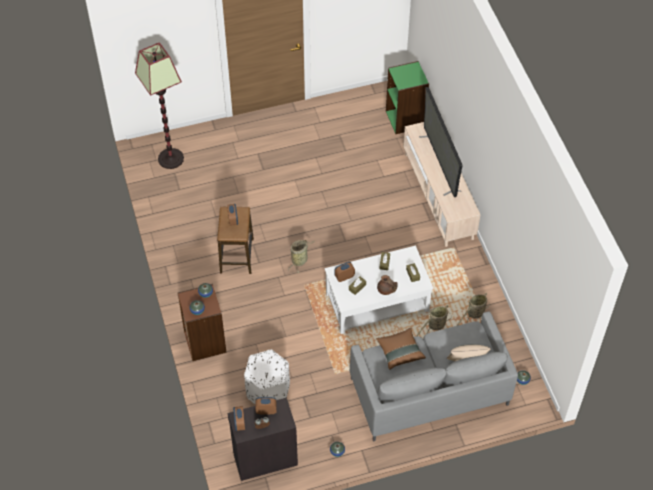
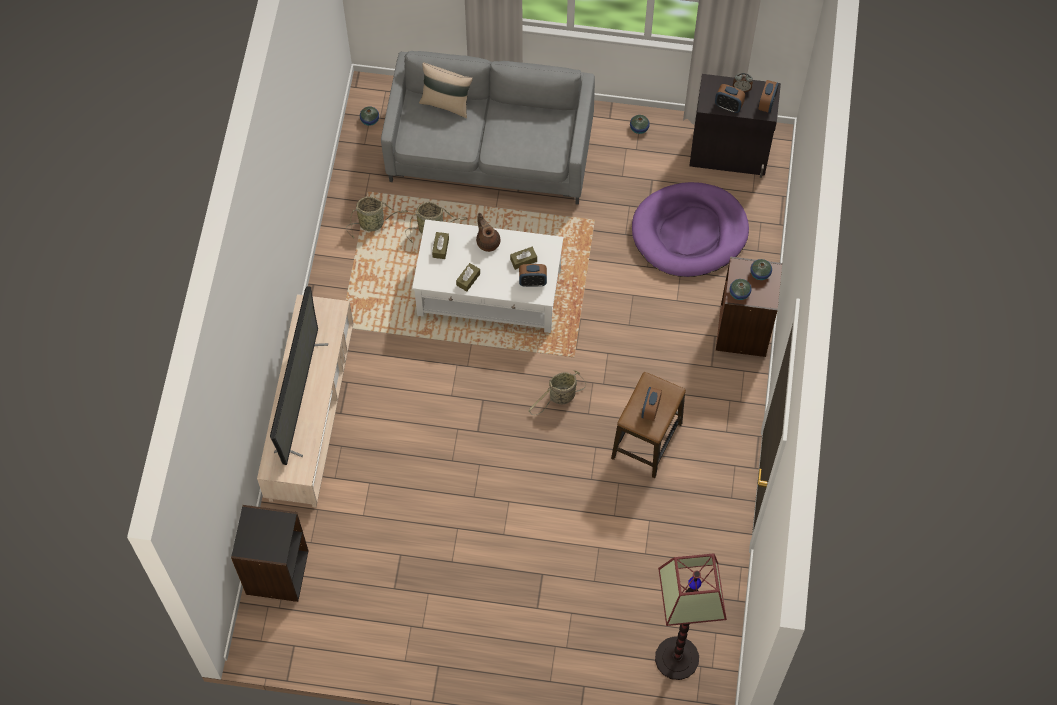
camera: 155 degrees left, 10 degrees up
white ottoman [244,349,290,404] -> purple dog bed [632,182,749,277]
brown pillow [376,328,426,370] -> none
green bookcase [386,61,429,134] -> black bookcase [231,505,309,602]

